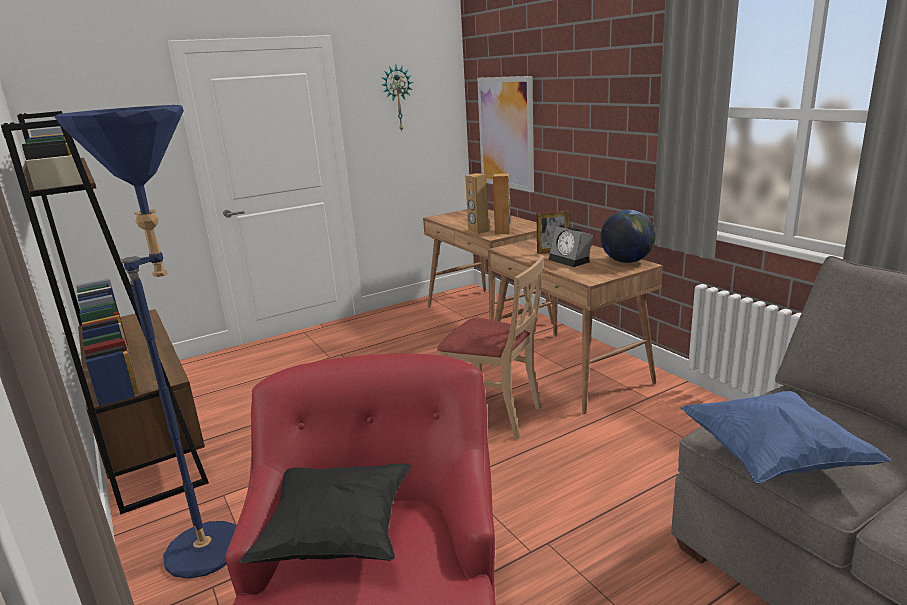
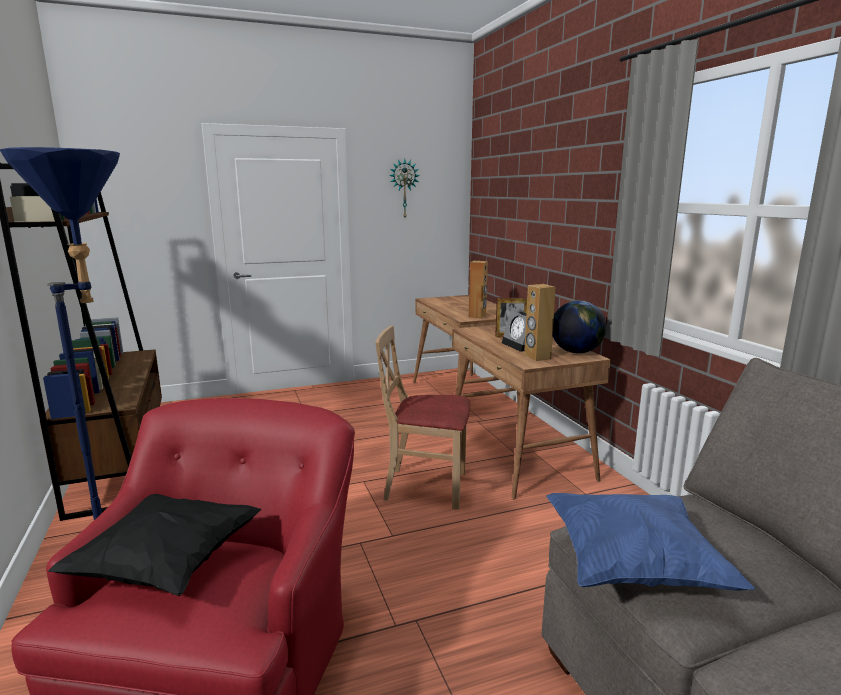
camera: 10 degrees right, 5 degrees down
beige chair [437,256,544,439] -> beige chair turned 150 degrees clockwise [375,325,470,510]
brown speaker [465,173,489,234] -> brown speaker moved to [524,284,556,361]
picture [477,76,534,192] -> none

